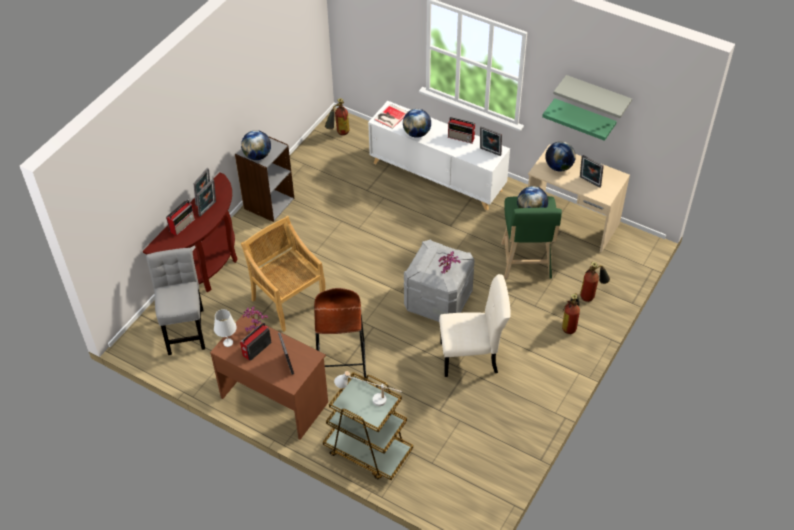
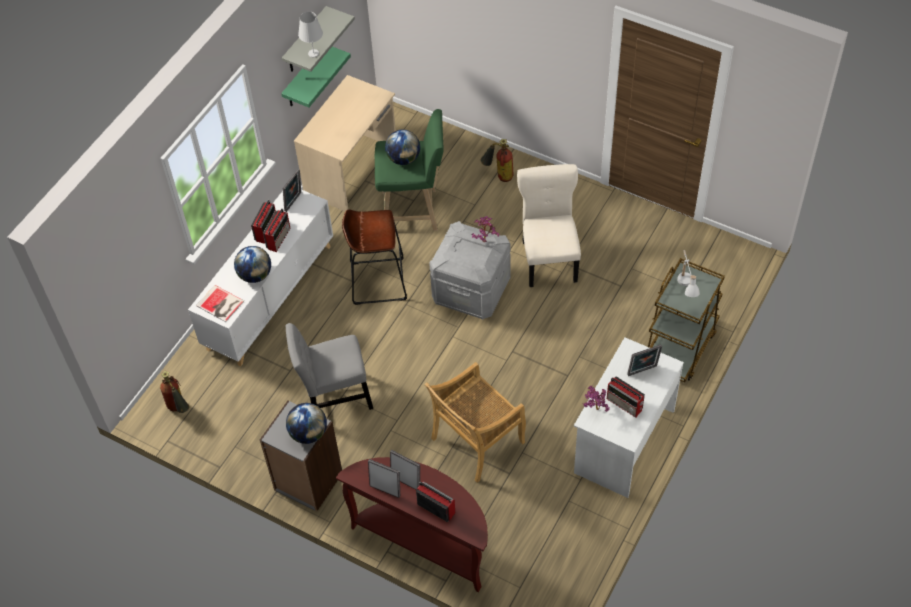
camera: 90 degrees left, 5 degrees up
grey chair [146,248,205,355] -> grey chair moved to [286,323,373,410]
brown desk [210,314,328,440] -> white desk [574,337,684,498]
white table lamp [214,309,237,347] -> white table lamp moved to [298,11,323,58]
brown stool [314,288,366,380] -> brown stool moved to [342,210,407,305]
globe [545,141,576,171] -> none
picture frame [580,155,604,187] -> none
fire extinguisher [580,262,610,302] -> none
none -> radio [263,208,291,252]

